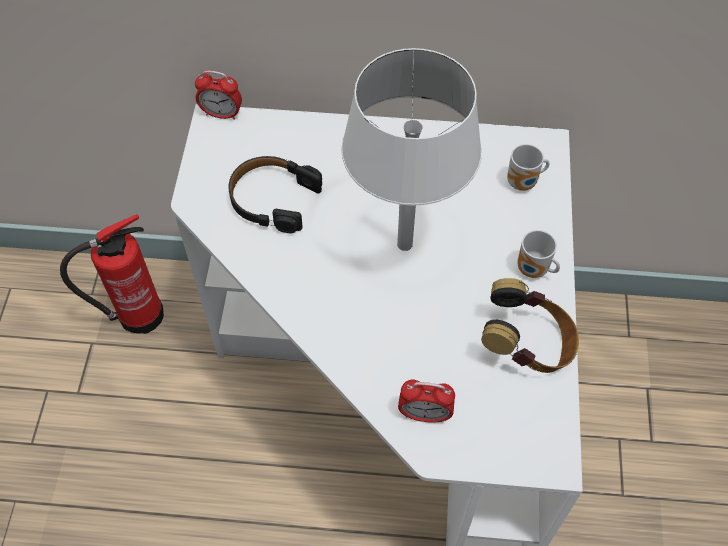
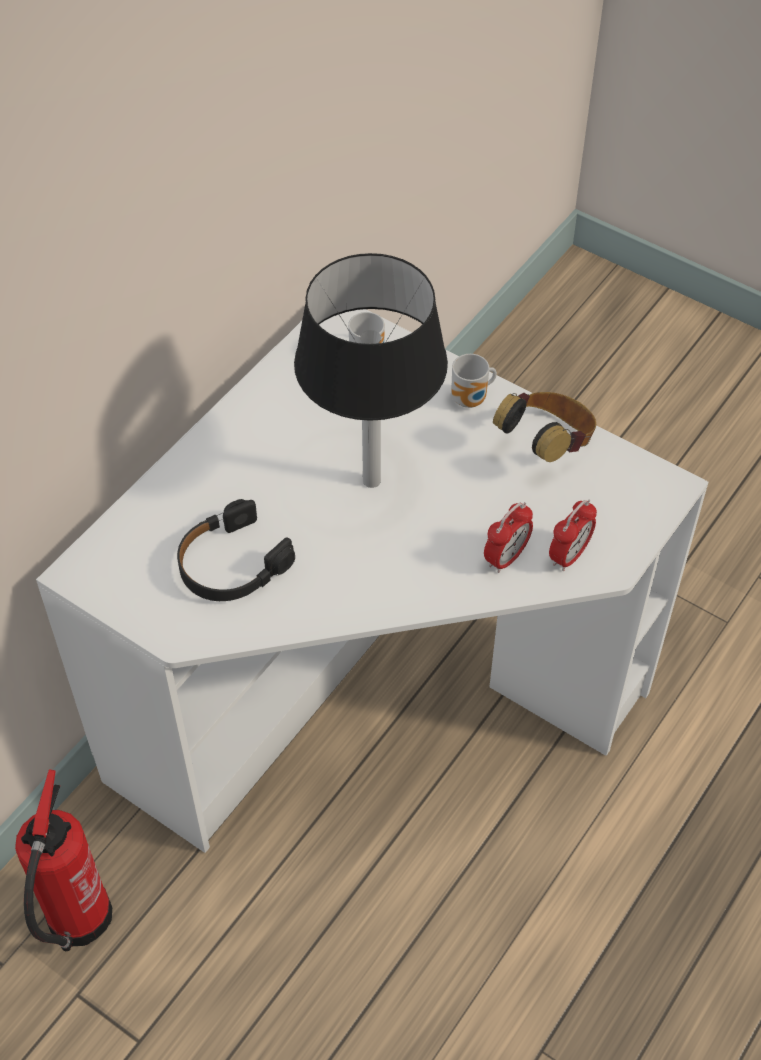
camera: 60 degrees left, 5 degrees down
alarm clock [195,70,242,120] -> alarm clock moved to [484,502,533,573]
white table lamp [341,48,482,251] -> black table lamp [294,253,448,488]

